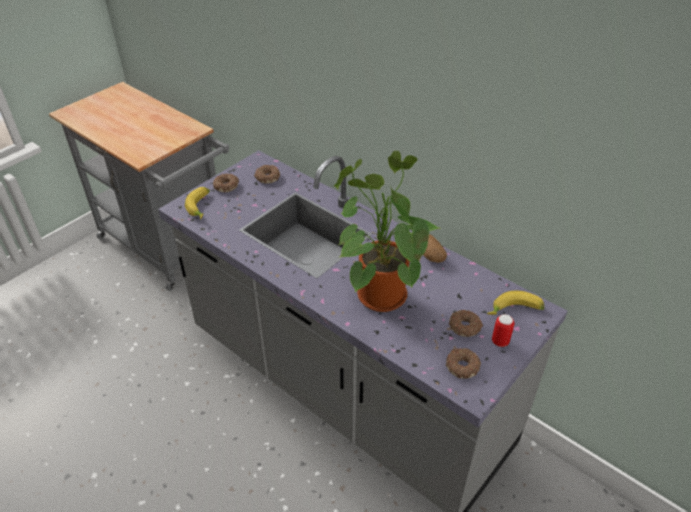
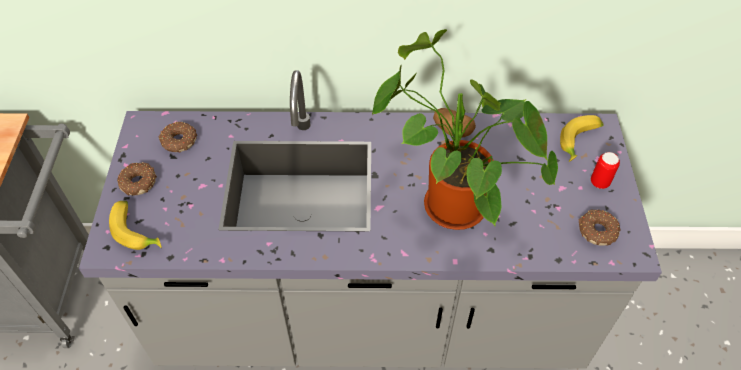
camera: 40 degrees left, 10 degrees up
donut [449,310,483,337] -> none

